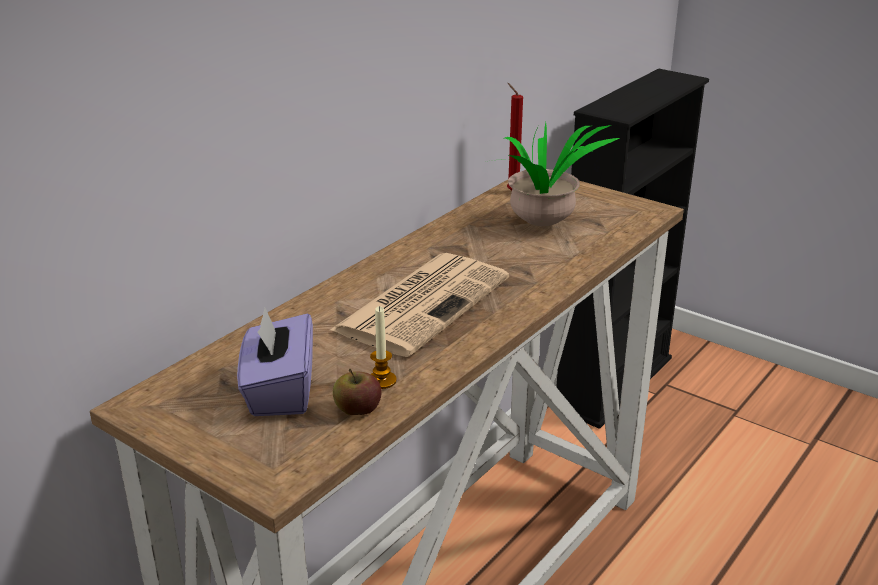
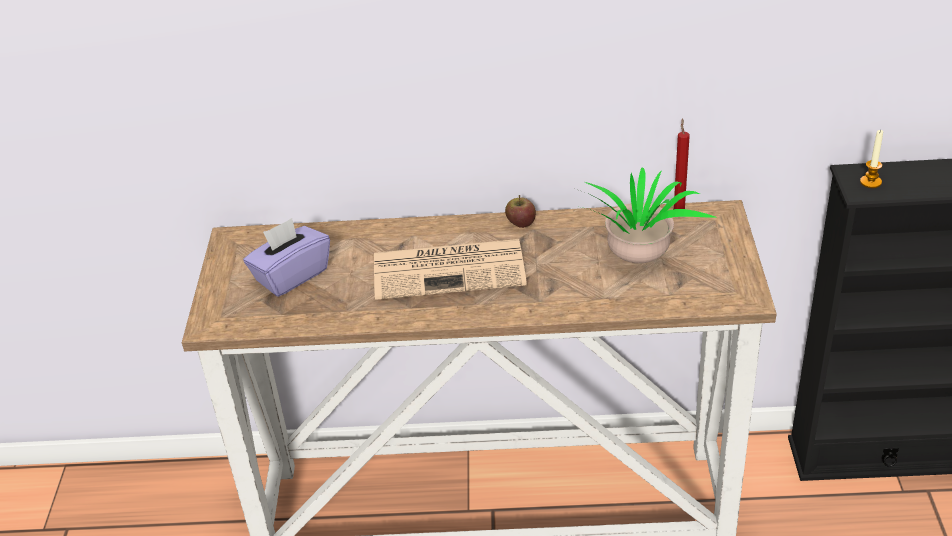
camera: 55 degrees right, 10 degrees up
apple [333,369,382,415] -> apple moved to [505,195,536,228]
candle [370,306,397,389] -> candle moved to [860,130,883,188]

